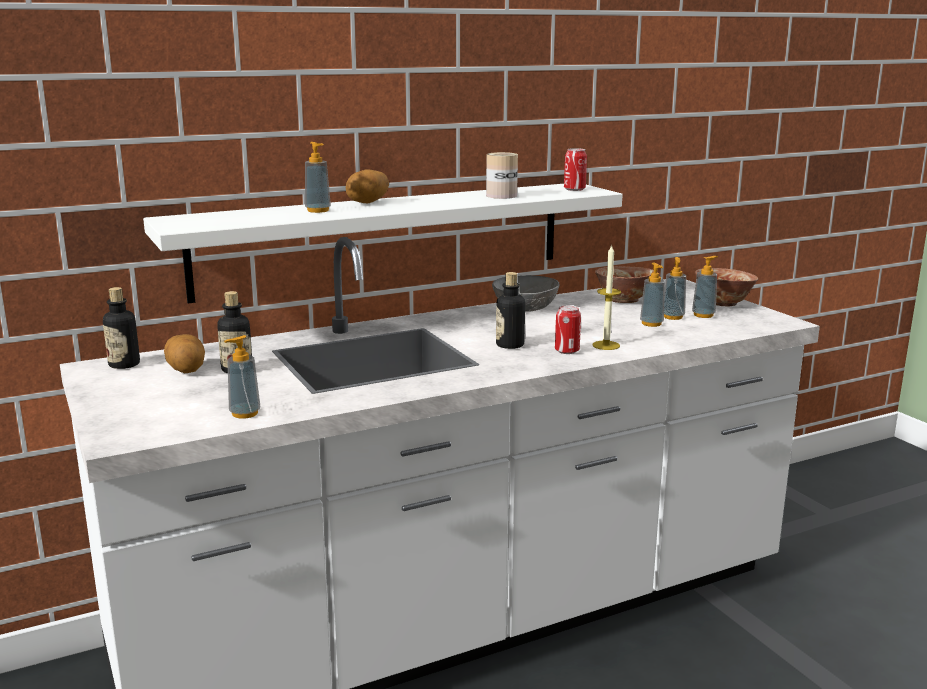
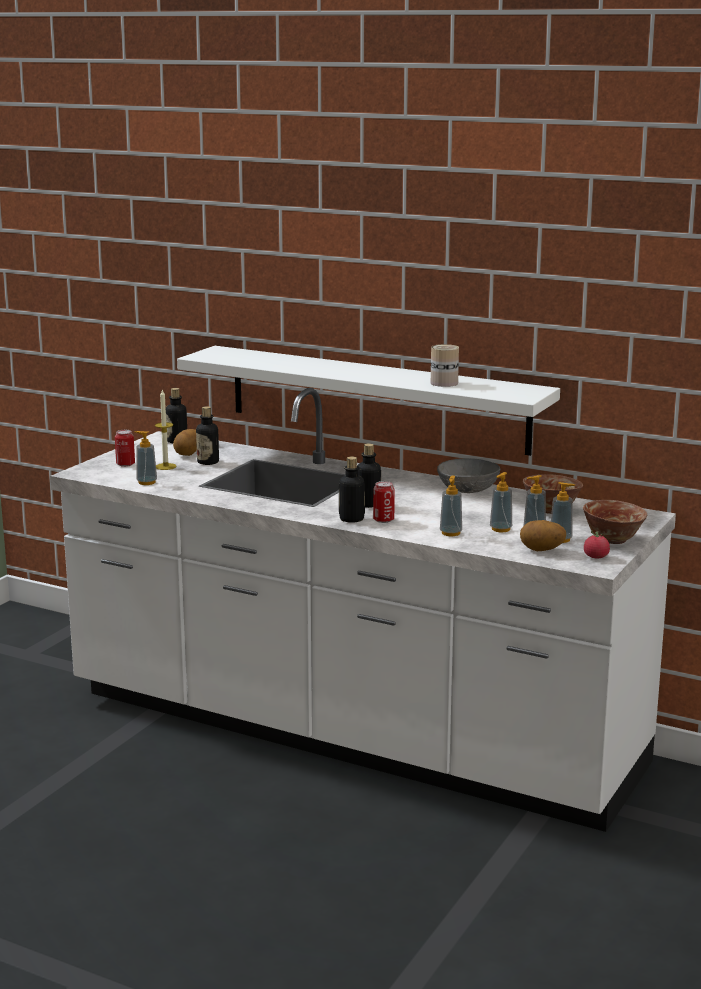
camera: 55 degrees right, 0 degrees up
soap dispenser [305,142,331,213] -> soap dispenser moved to [440,475,462,536]
potato [346,170,389,203] -> potato moved to [520,520,566,551]
can [564,148,587,191] -> can moved to [115,430,135,467]
candle [592,244,621,350] -> candle moved to [155,389,177,470]
none -> bottle [339,457,365,523]
none -> tomato [584,531,610,559]

